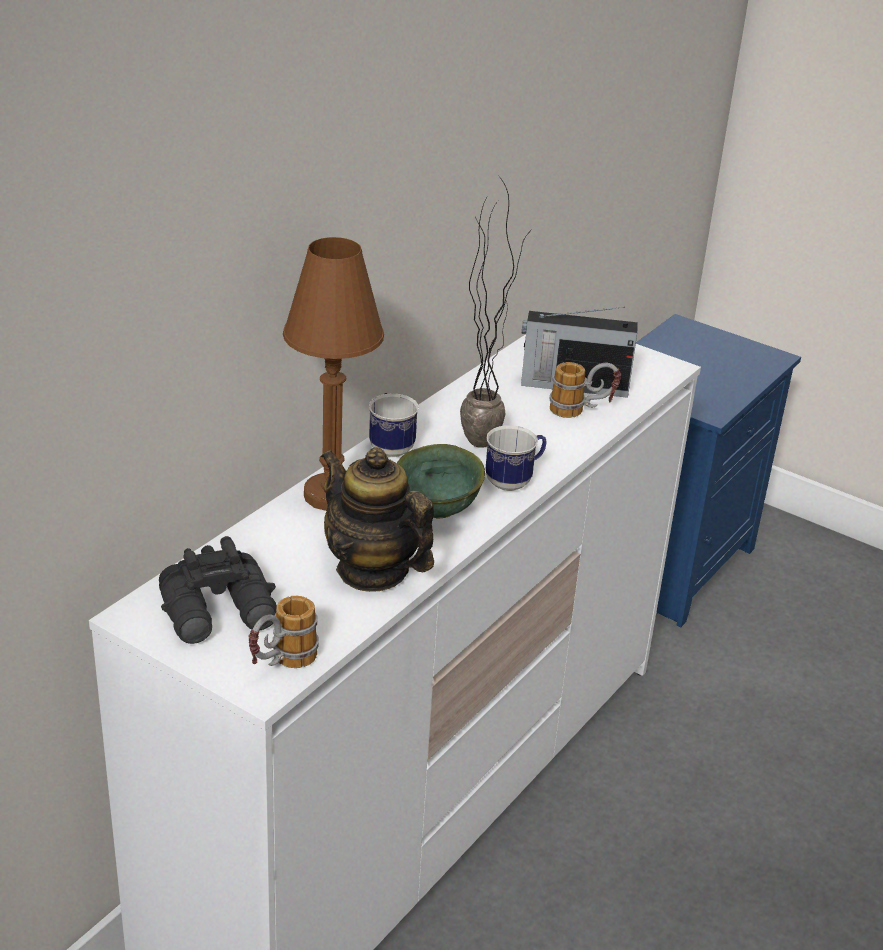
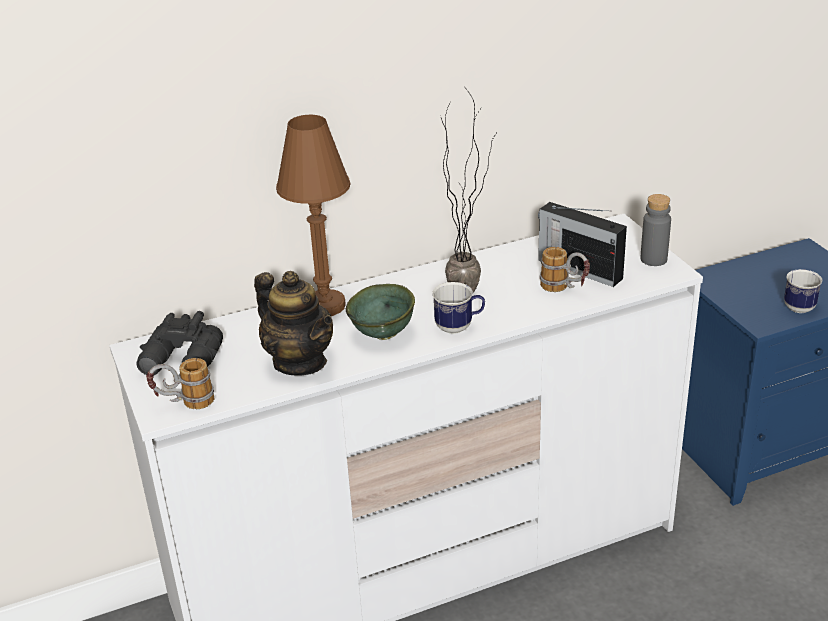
camera: 35 degrees right, 0 degrees up
teapot [321,447,434,592] -> teapot turned 150 degrees clockwise [254,271,333,376]
mug [369,393,419,457] -> mug moved to [784,269,822,313]
none -> grey bottle [641,194,671,266]

